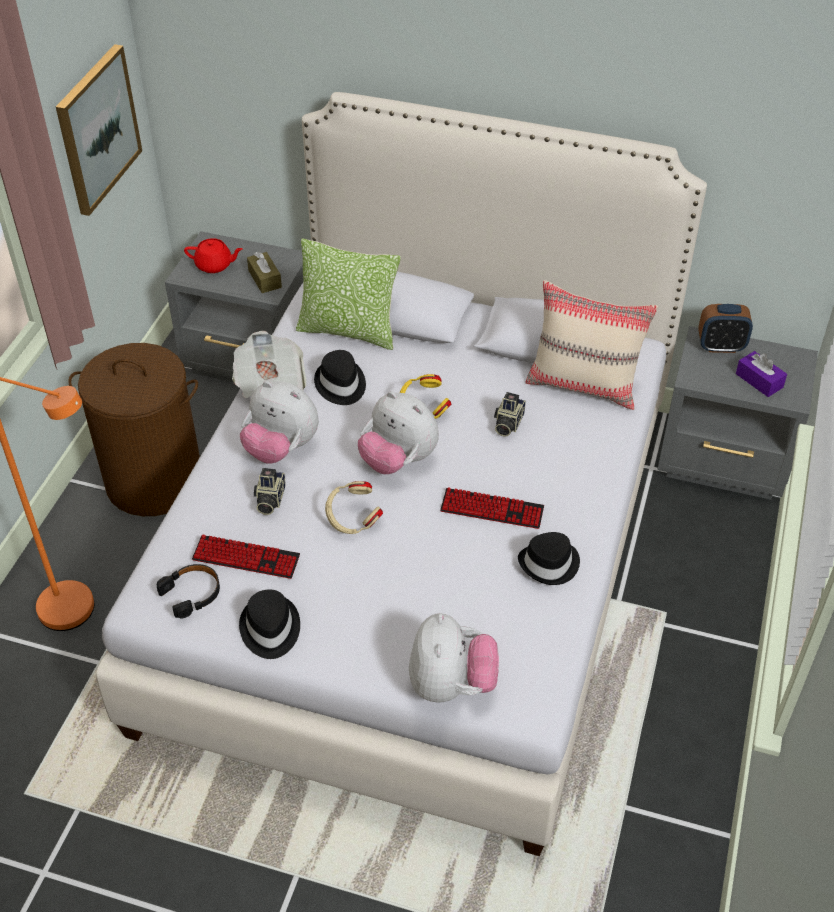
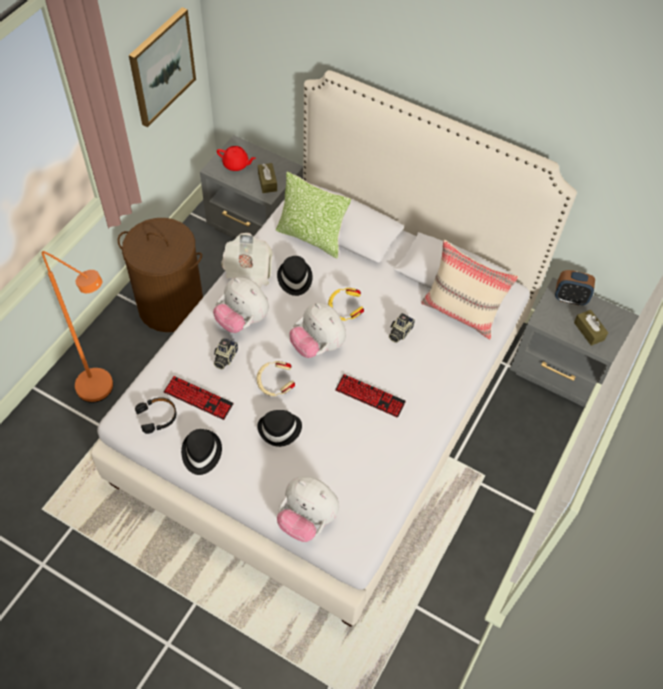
camera: 10 degrees right, 10 degrees up
plush toy [409,613,499,703] -> plush toy turned 105 degrees clockwise [277,476,339,542]
black hat [518,532,580,585] -> black hat moved to [257,410,302,447]
purple tissue box [736,351,787,397] -> brown tissue box [574,310,608,346]

